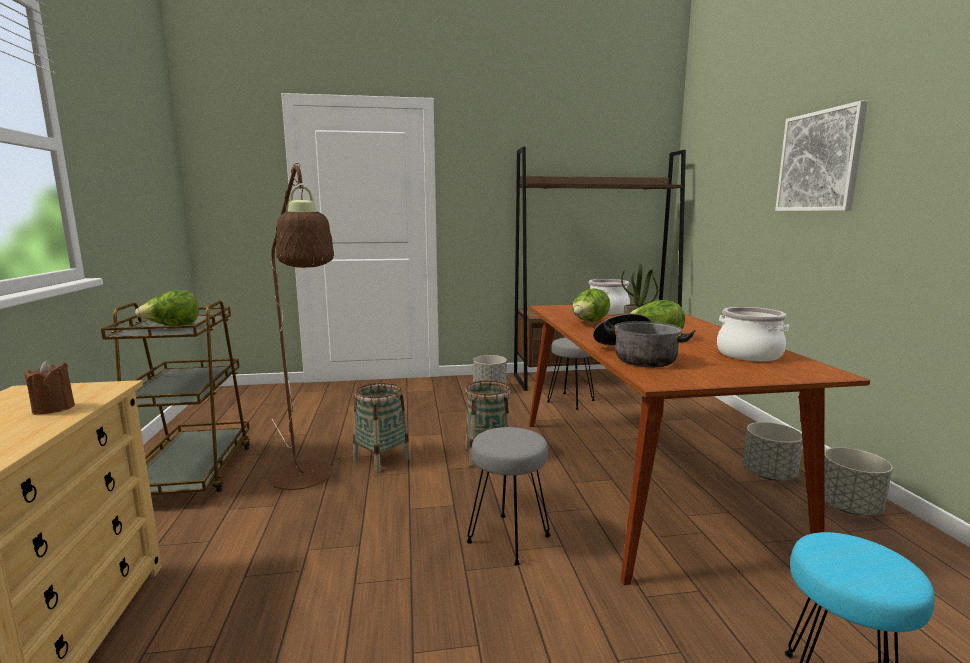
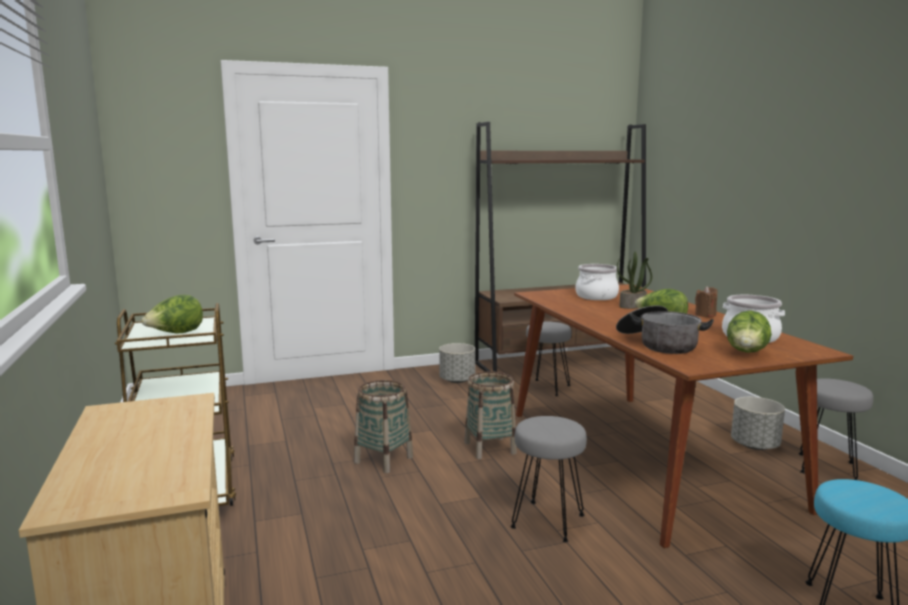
camera: 10 degrees left, 0 degrees up
brown candle [25,360,75,415] -> brown candle moved to [695,286,717,317]
brown floor lamp [269,162,334,490] -> none
lettuce [572,288,610,322] -> lettuce moved to [727,311,772,353]
picture [775,101,868,211] -> none
grey planter [825,447,893,515] -> grey stool [799,378,873,480]

